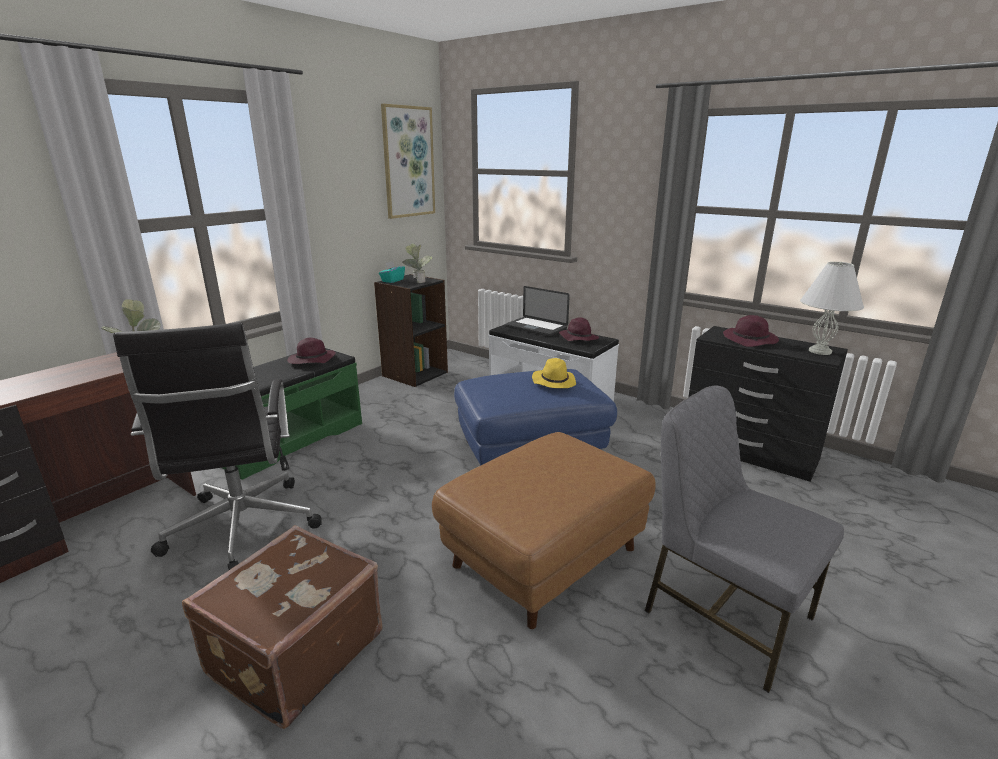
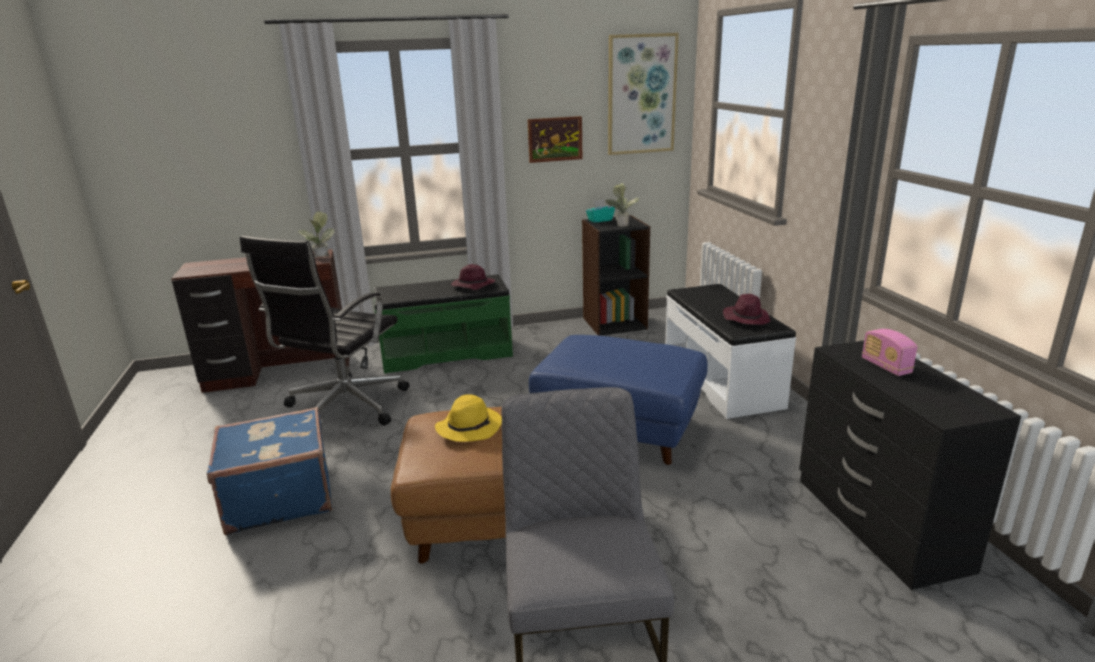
camera: 40 degrees right, 0 degrees up
brown suitcase [182,525,382,729] -> blue suitcase [207,407,333,535]
laptop [505,286,570,336] -> none
yellow hat [532,358,576,388] -> yellow hat moved to [435,394,502,442]
purple hat [723,315,779,347] -> radio [862,329,918,376]
white table lamp [800,262,864,355] -> none
none -> picture [528,116,582,163]

